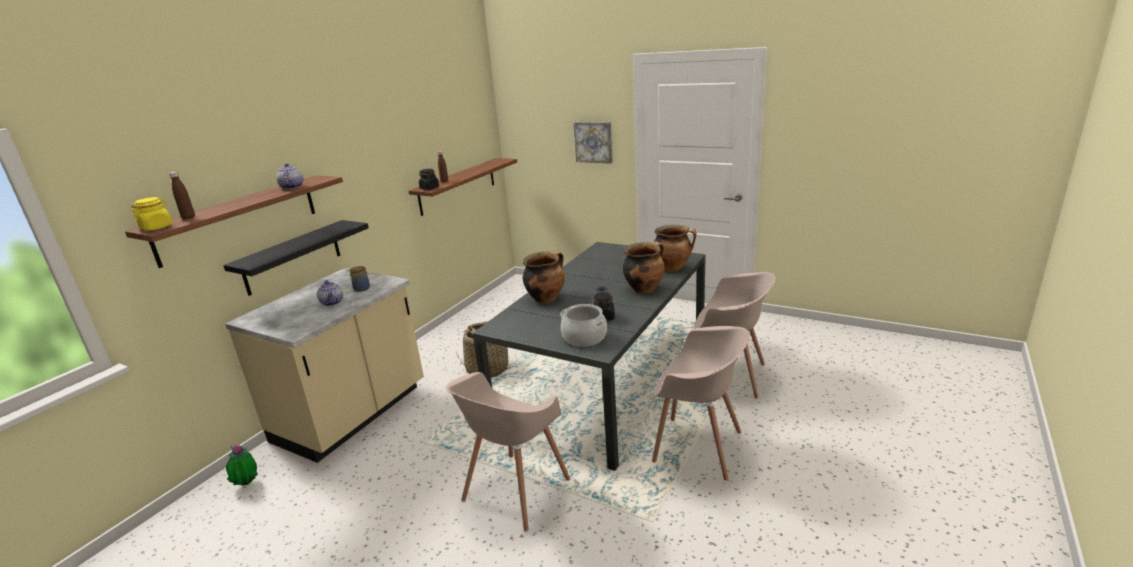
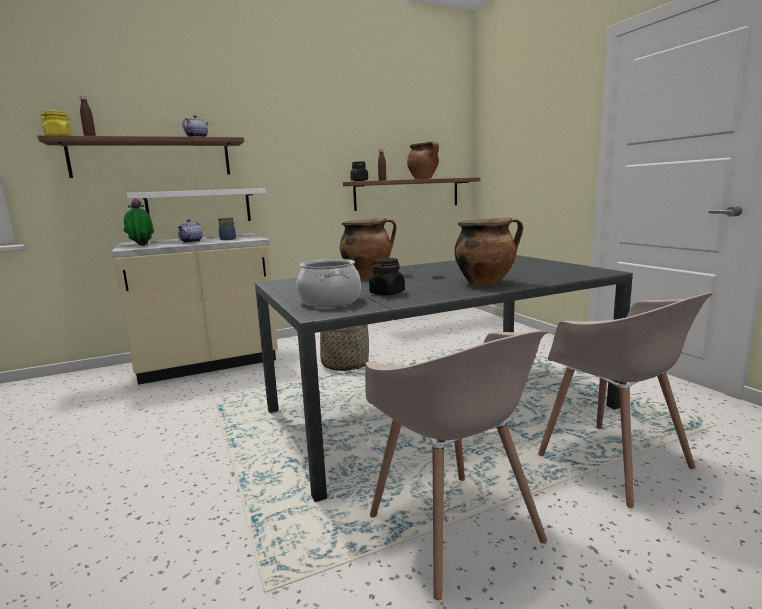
camera: 35 degrees right, 10 degrees down
black shelf [223,220,369,296] -> white shelf [127,188,266,221]
potted plant [226,445,258,486] -> potted plant moved to [124,198,154,246]
beige chair [446,372,570,531] -> none
picture [574,122,613,164] -> none
cooking pot [654,225,697,271] -> cooking pot moved to [407,142,439,179]

